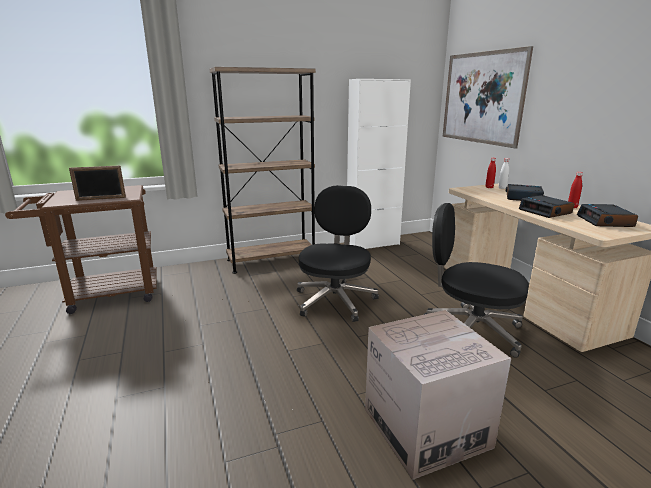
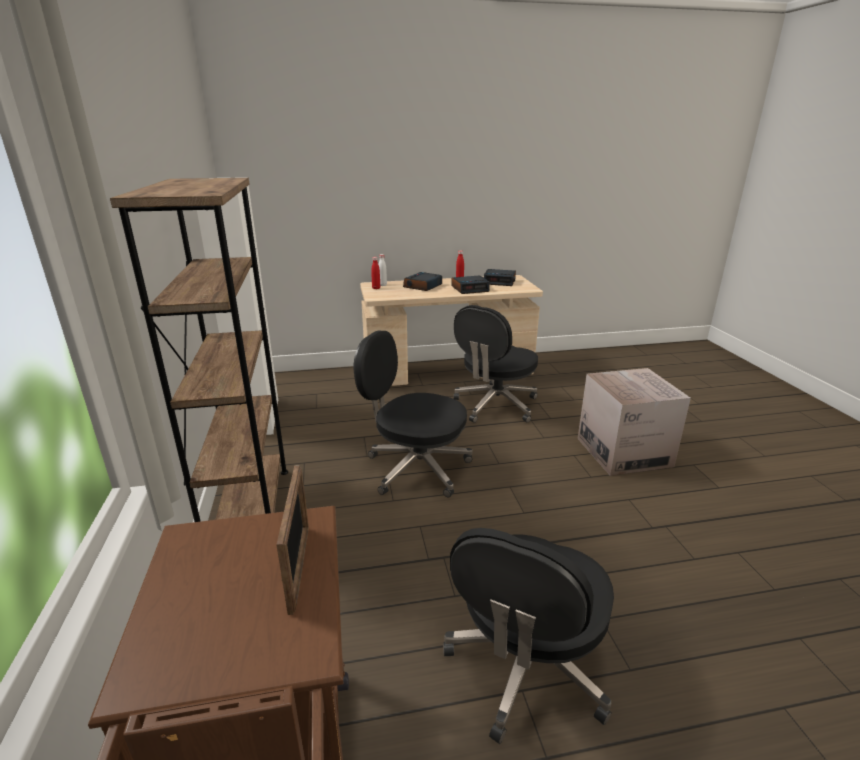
camera: 80 degrees left, 5 degrees up
picture [442,46,533,149] -> none
none -> black office chair [443,528,614,744]

